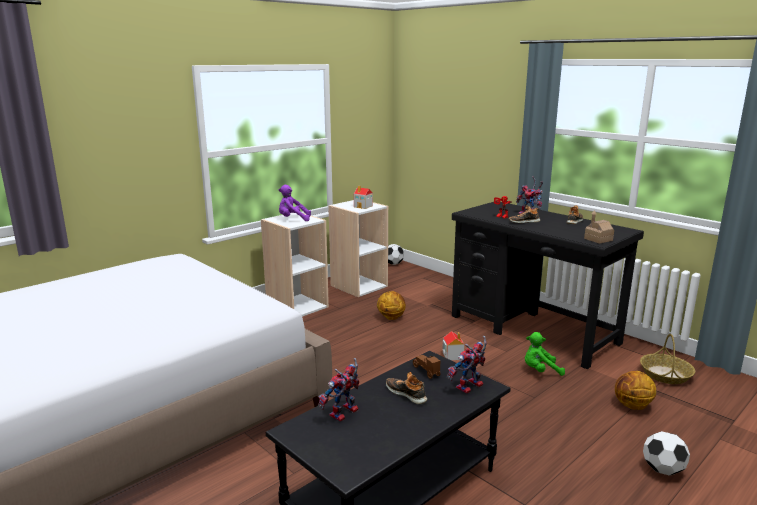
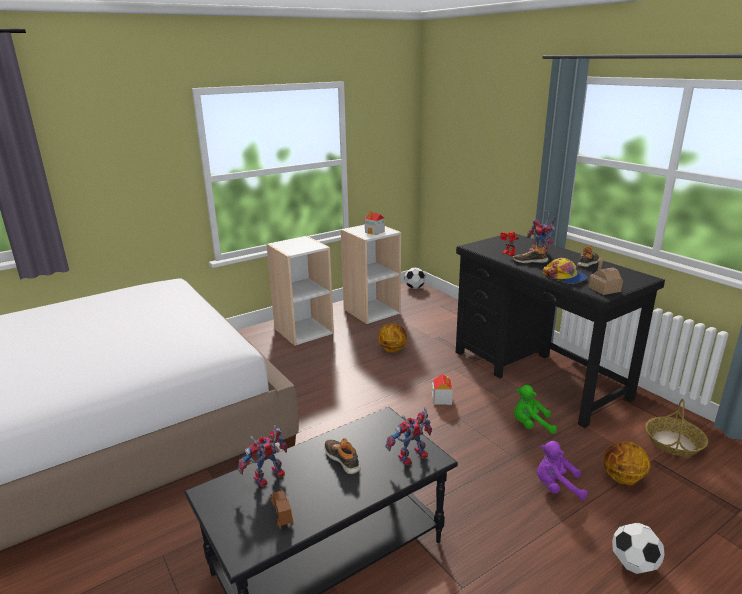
camera: 10 degrees right, 5 degrees up
purple plush toy [278,185,311,221] -> purple plush toy moved to [537,441,587,500]
brown toy car [413,355,440,379] -> brown toy car moved to [271,490,294,529]
none -> cap [543,258,587,284]

